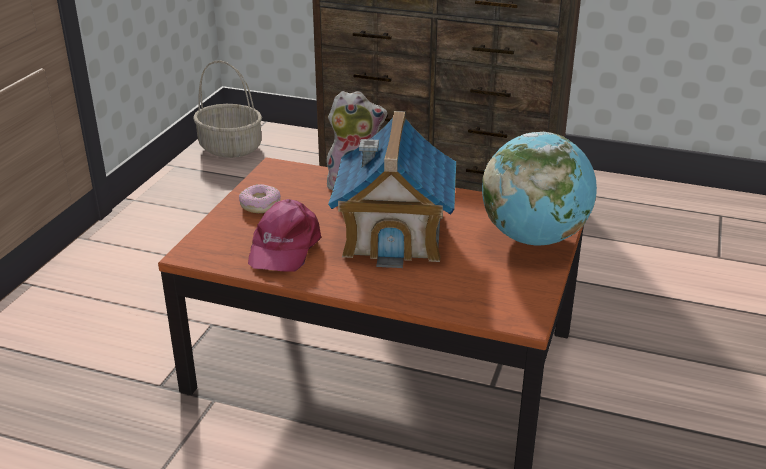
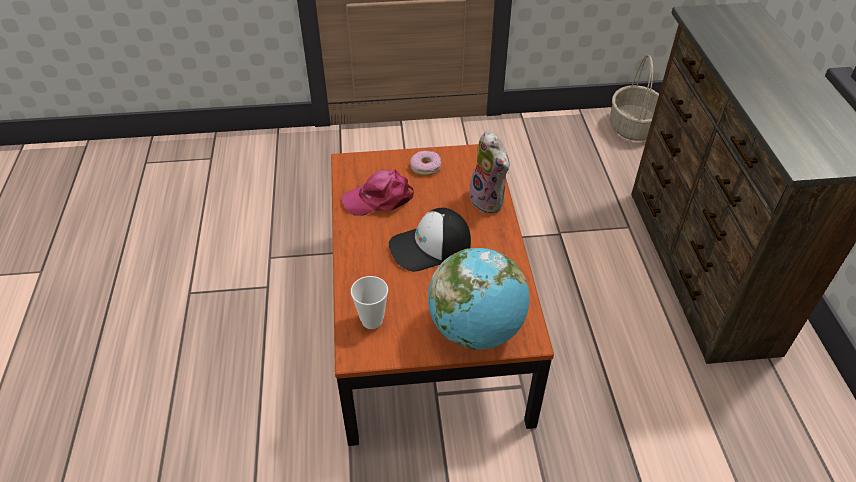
camera: 65 degrees right, 15 degrees up
toy house [328,111,456,268] -> cap [389,208,471,272]
none -> cup [351,276,388,329]

